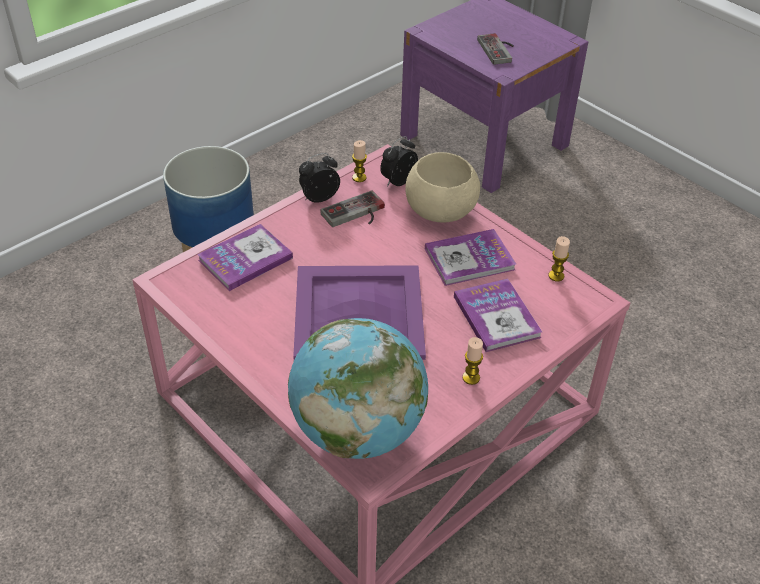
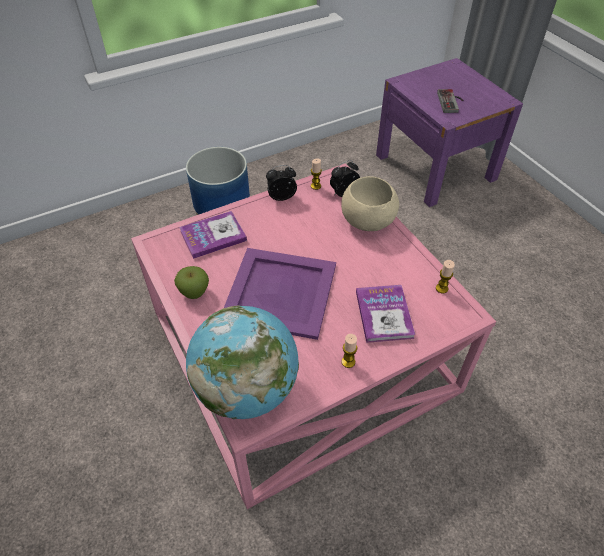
camera: 15 degrees right, 5 degrees up
game controller [320,190,385,227] -> none
book [425,229,516,286] -> none
none -> apple [174,266,209,299]

